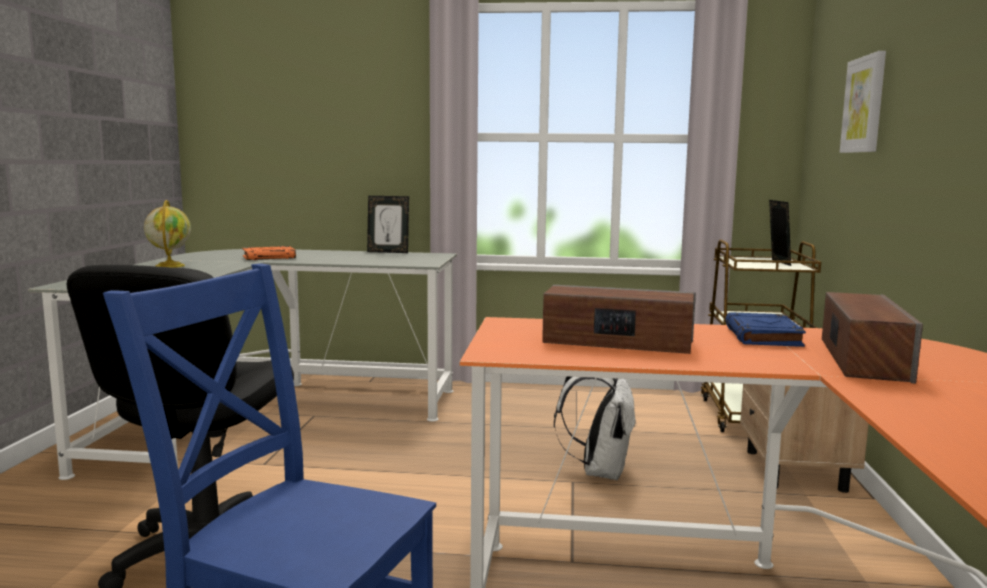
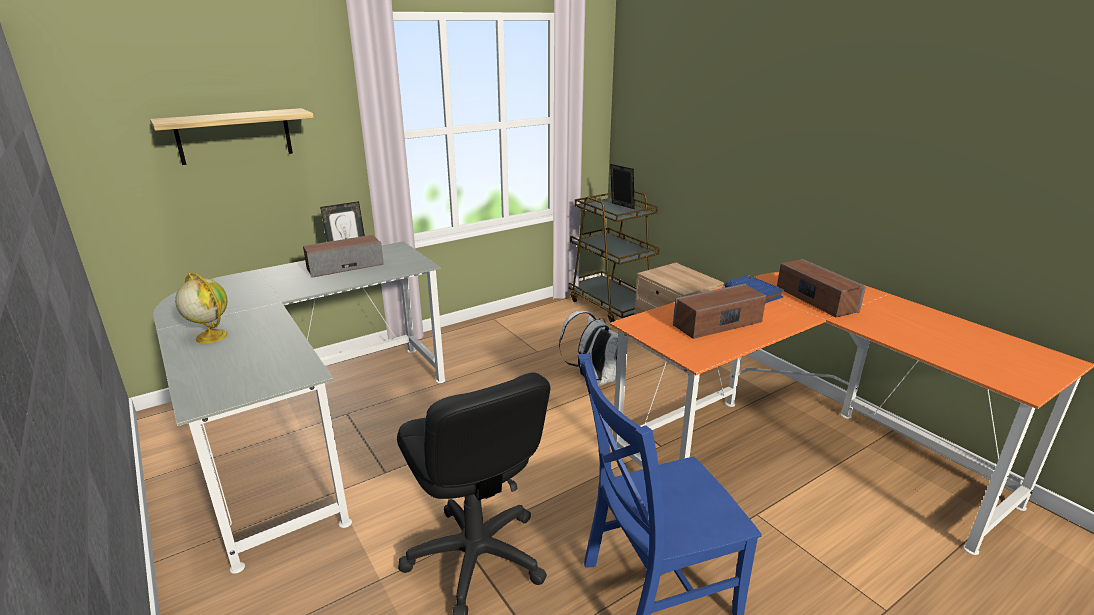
camera: 40 degrees left, 15 degrees up
orange book [242,246,296,260] -> none
picture [840,51,886,153] -> none
none -> shelf [150,108,314,165]
none -> speaker [303,235,384,278]

